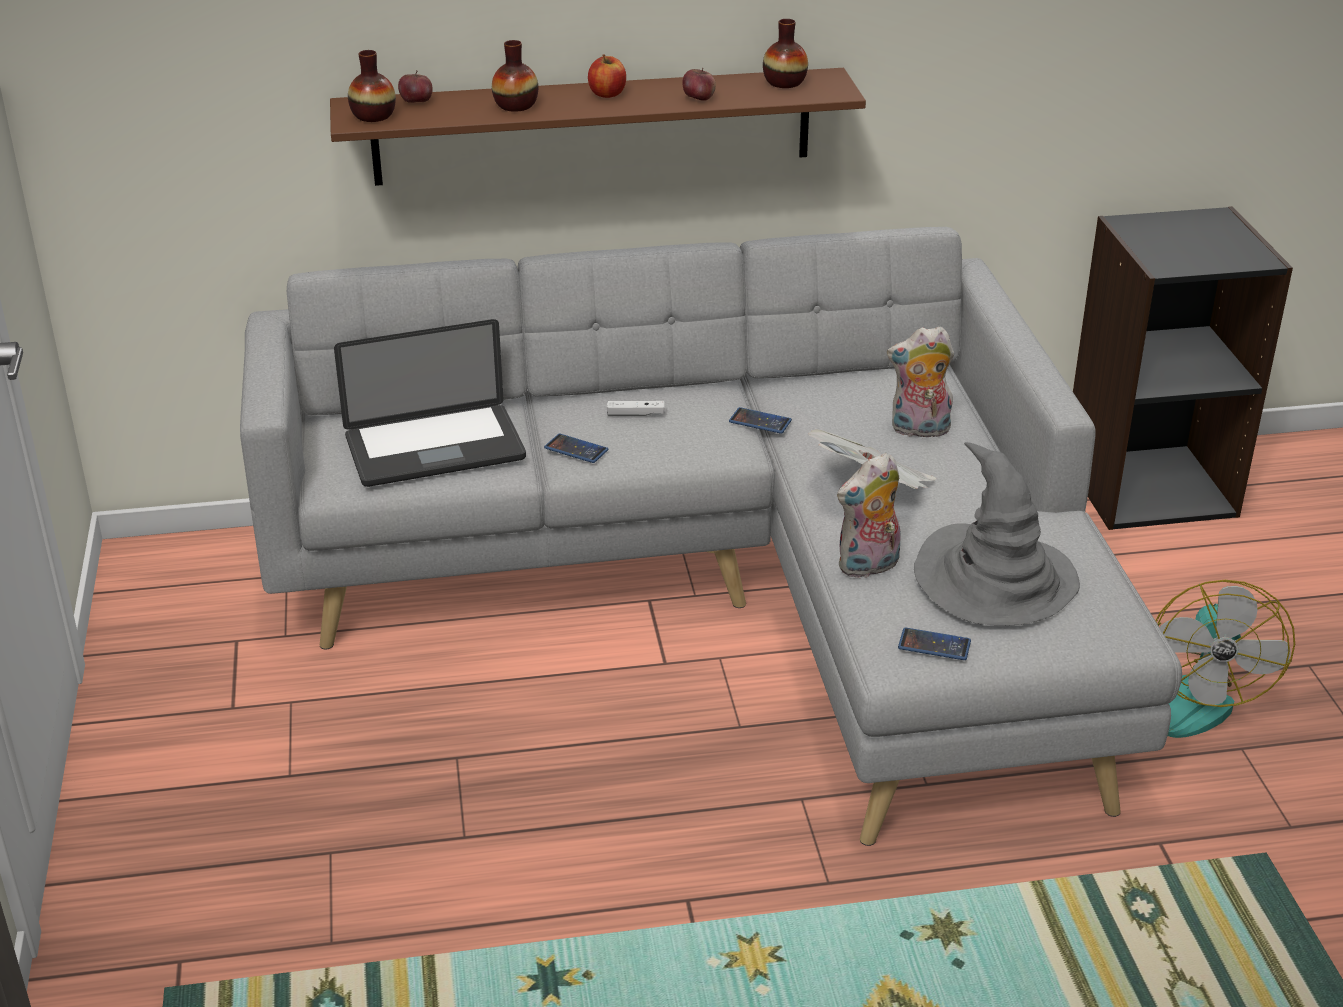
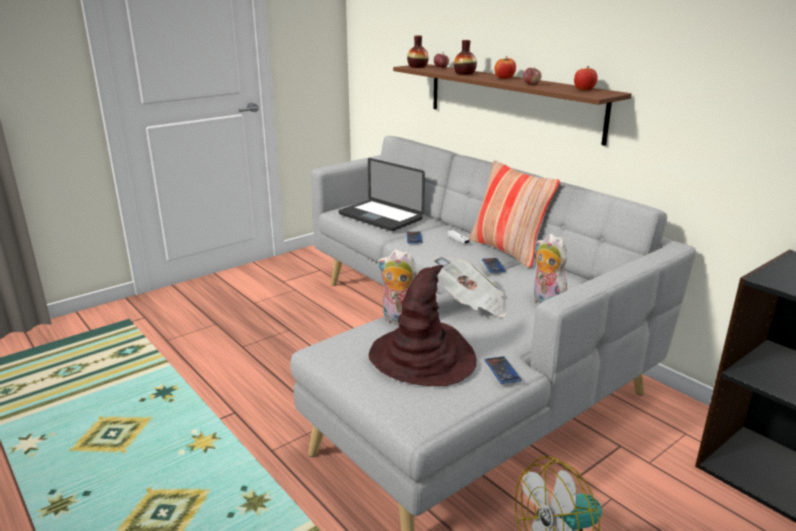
camera: 60 degrees right, 10 degrees down
vase [763,19,808,88] -> apple [574,66,598,90]
phone [898,627,971,660] -> phone moved to [485,356,522,384]
grey hat [914,442,1080,626] -> brown hat [369,265,476,387]
none -> pillow [469,160,560,268]

